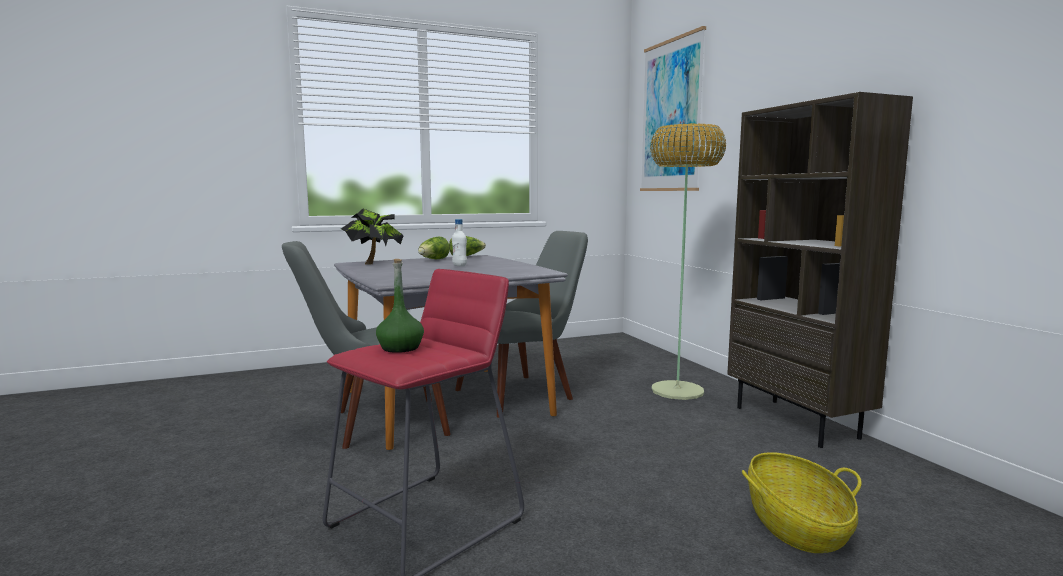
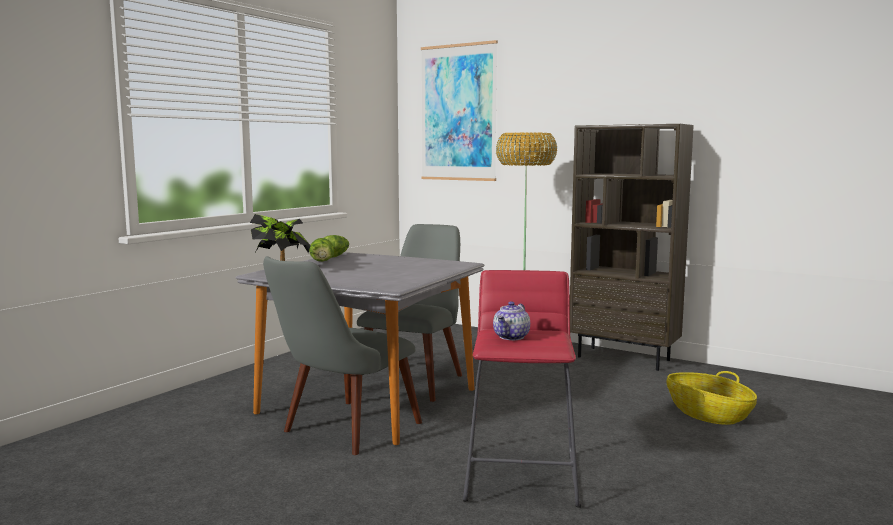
camera: 35 degrees left, 0 degrees up
green bottle [376,259,424,353] -> teapot [493,301,530,340]
white bottle [452,219,467,266] -> none

